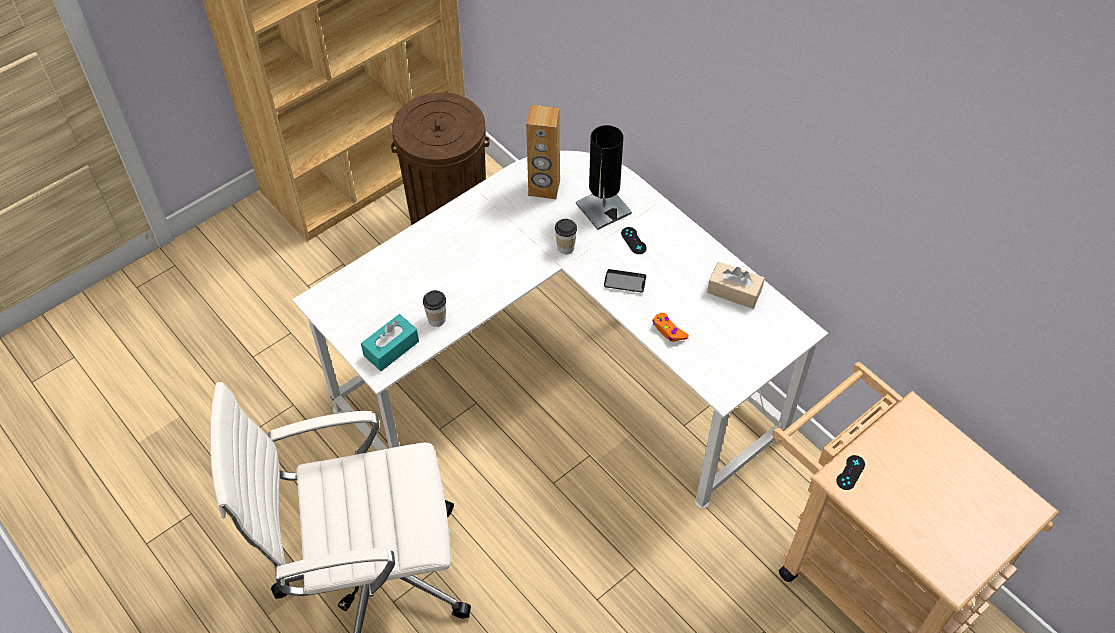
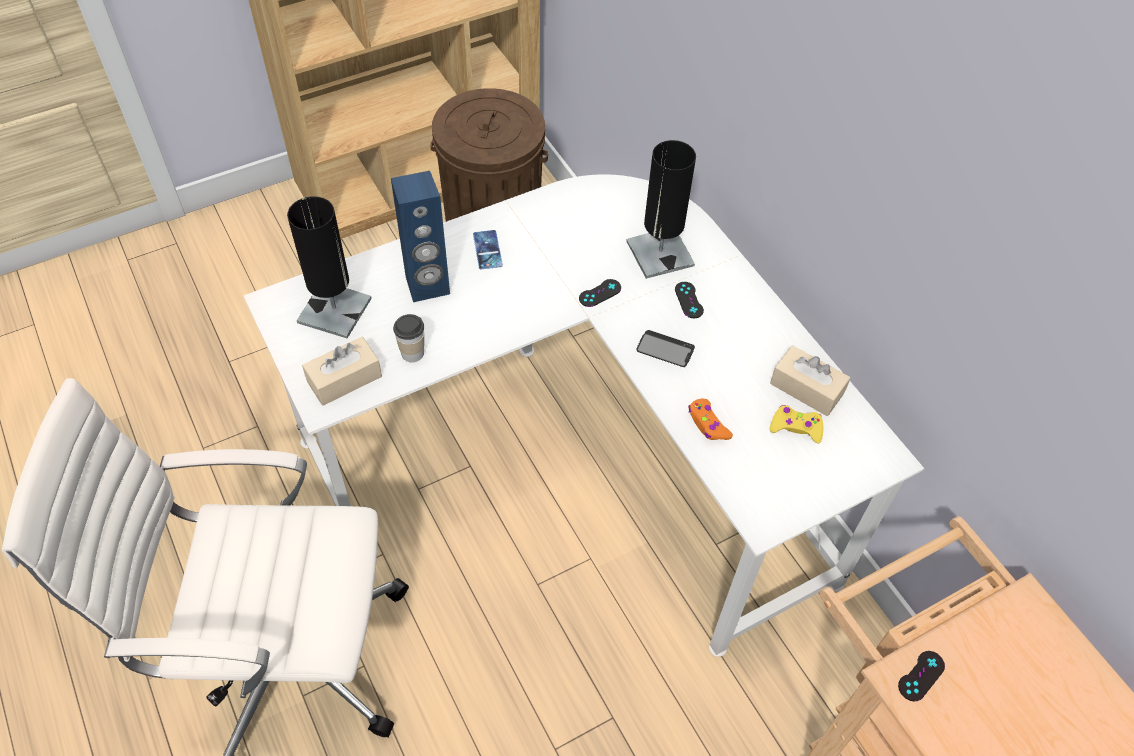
camera: 10 degrees right, 0 degrees up
turquoise tissue box [361,314,419,371] -> beige tissue box [302,337,382,406]
brown speaker [526,105,560,199] -> none
cup [555,219,577,254] -> black game controller [579,279,621,307]
none -> black table lamp [287,196,372,338]
none -> blue speaker [391,171,450,302]
none -> phone [473,230,503,269]
none -> yellow game controller [770,405,823,443]

